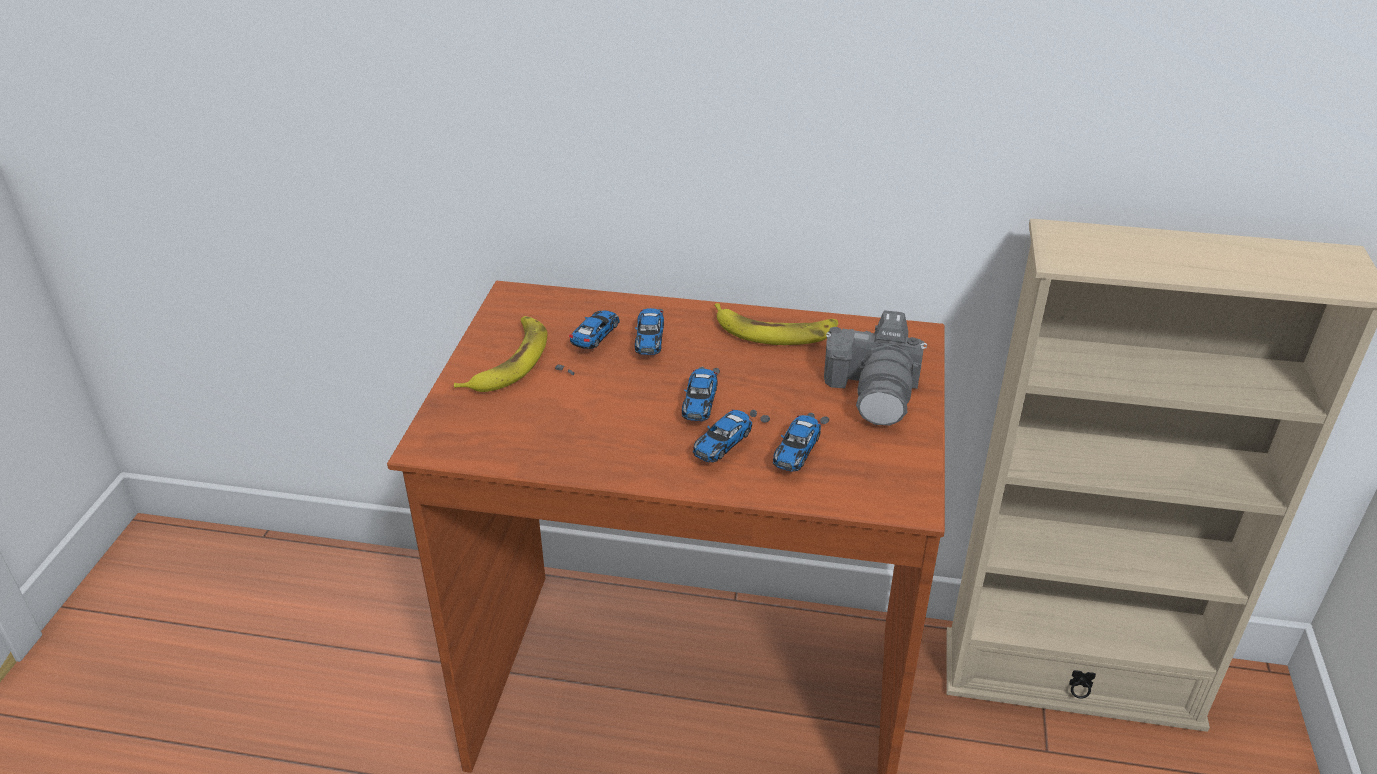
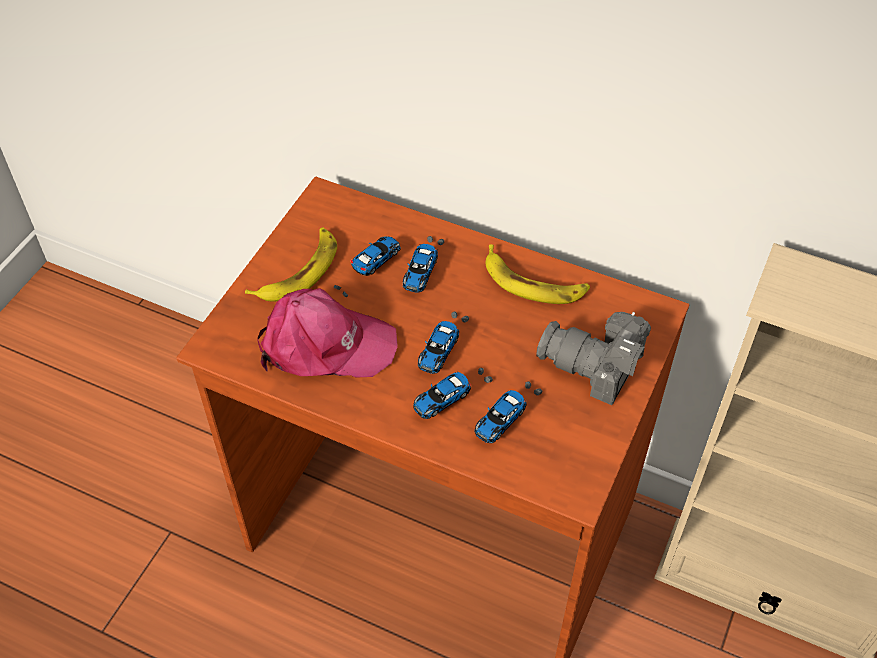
camera: 15 degrees right, 15 degrees up
camera [824,310,927,425] -> camera turned 90 degrees clockwise [536,312,651,405]
none -> pink cap [257,288,398,378]

